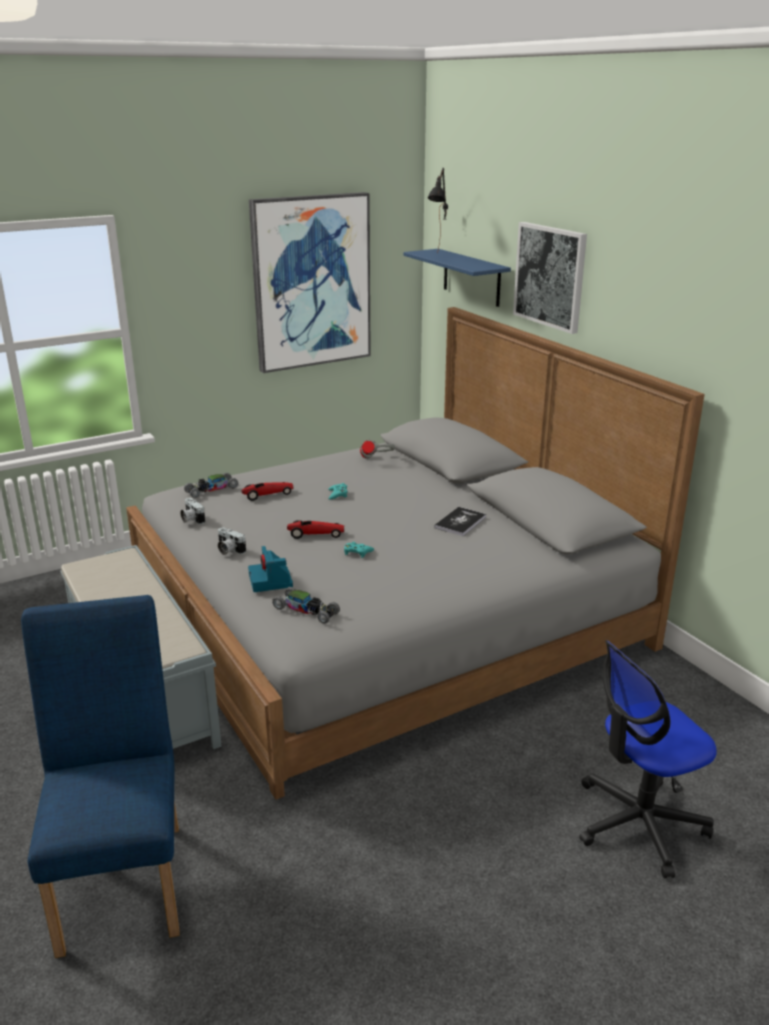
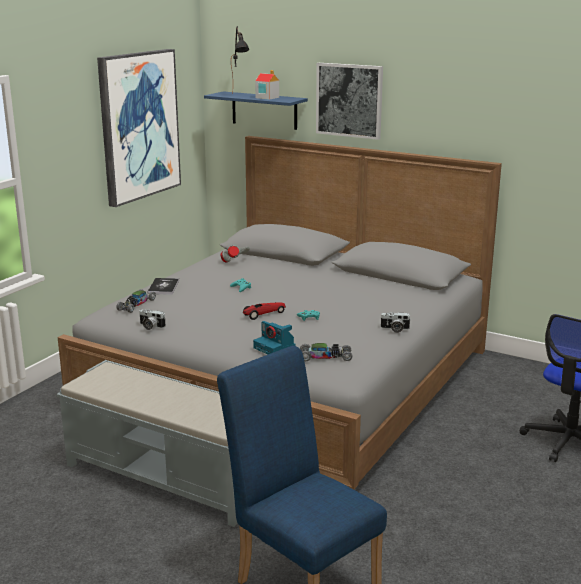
camera: 30 degrees left, 5 degrees down
camera [218,528,246,555] -> camera moved to [380,312,410,333]
toy car [241,482,294,501] -> none
book [434,507,486,536] -> book moved to [148,278,179,295]
none -> toy house [255,70,279,100]

